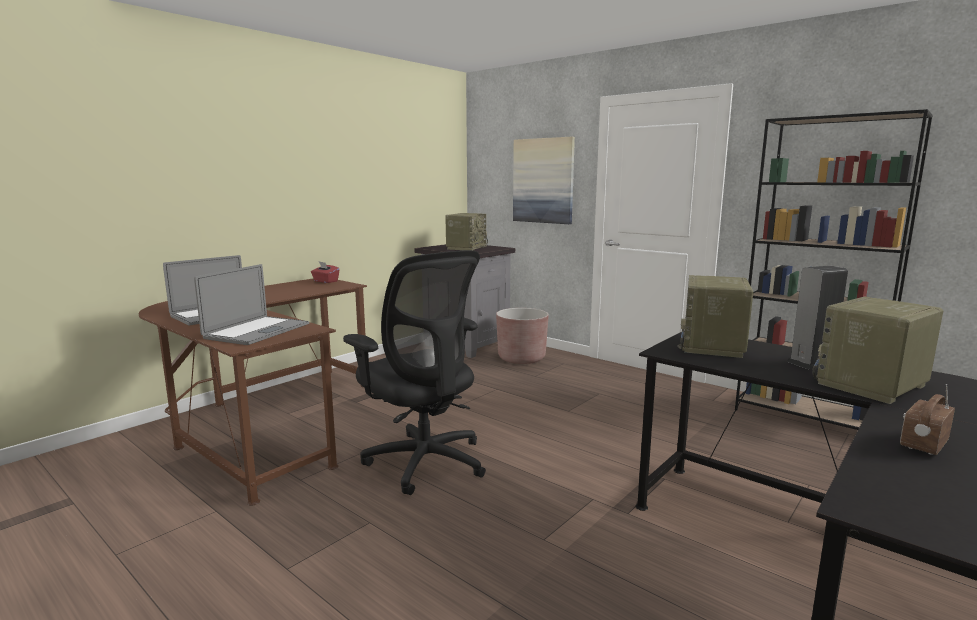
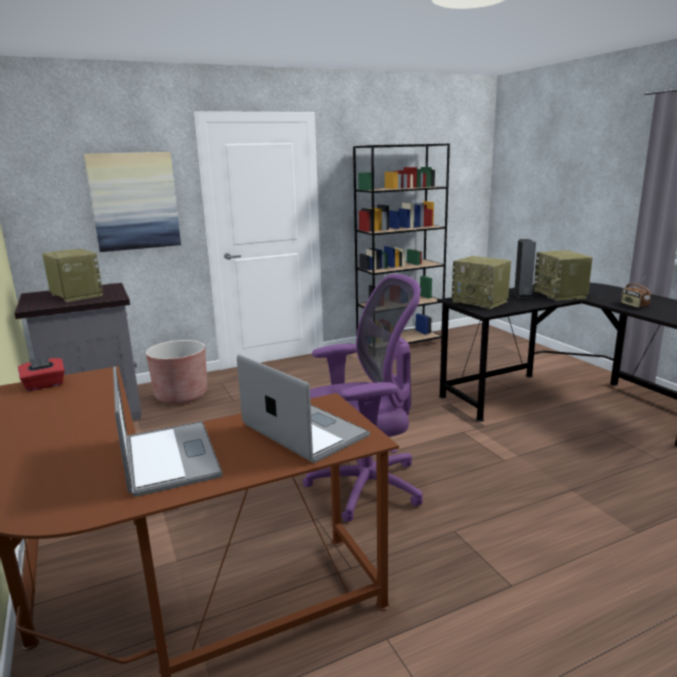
camera: 65 degrees left, 5 degrees up
black office chair [343,250,486,495] -> purple office chair [302,274,423,522]

